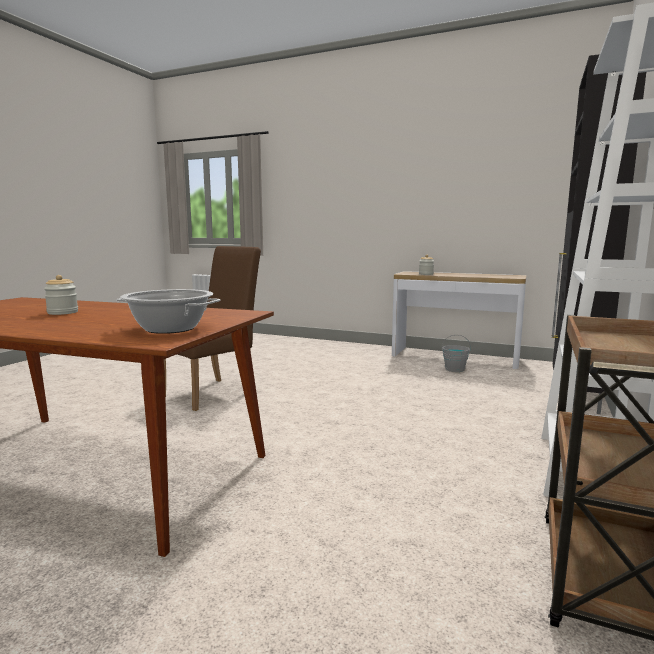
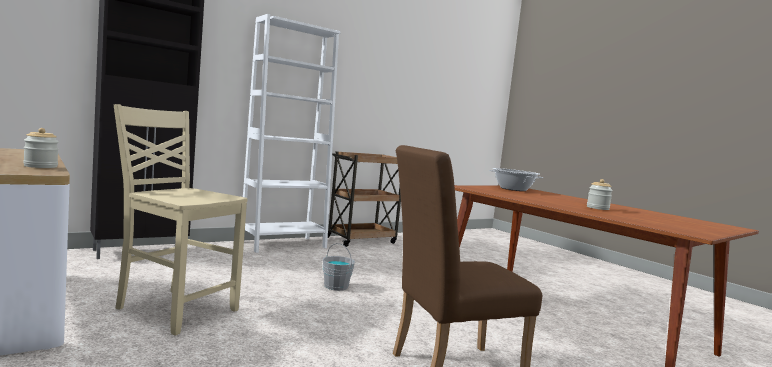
camera: 150 degrees left, 5 degrees down
grey bucket [442,335,471,372] -> grey bucket moved to [322,243,355,291]
none -> beige chair [114,104,248,335]

